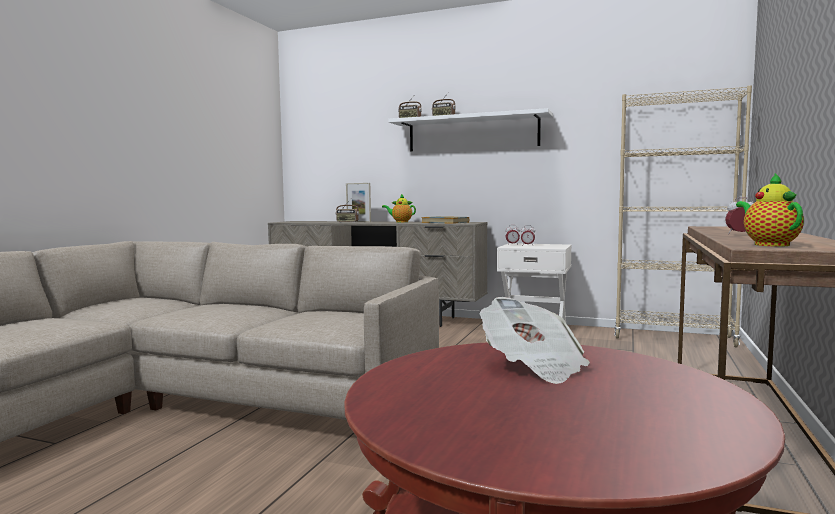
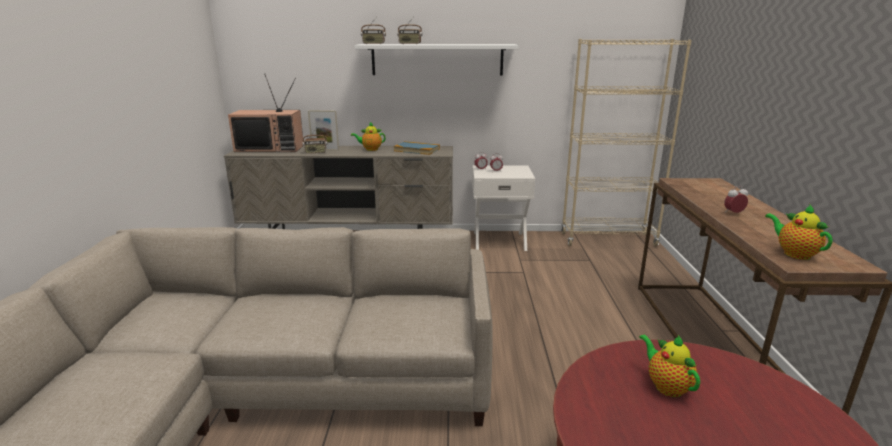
camera: 20 degrees left, 15 degrees up
newspaper [479,297,590,384] -> teapot [639,334,700,397]
none -> television [228,73,303,152]

